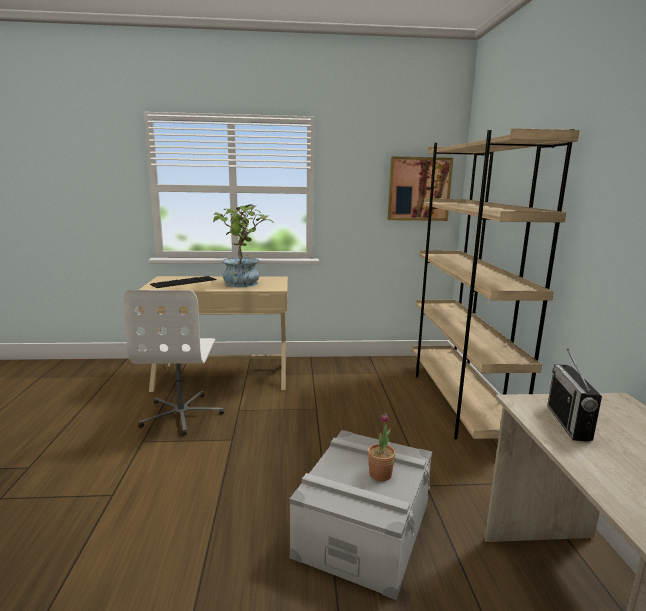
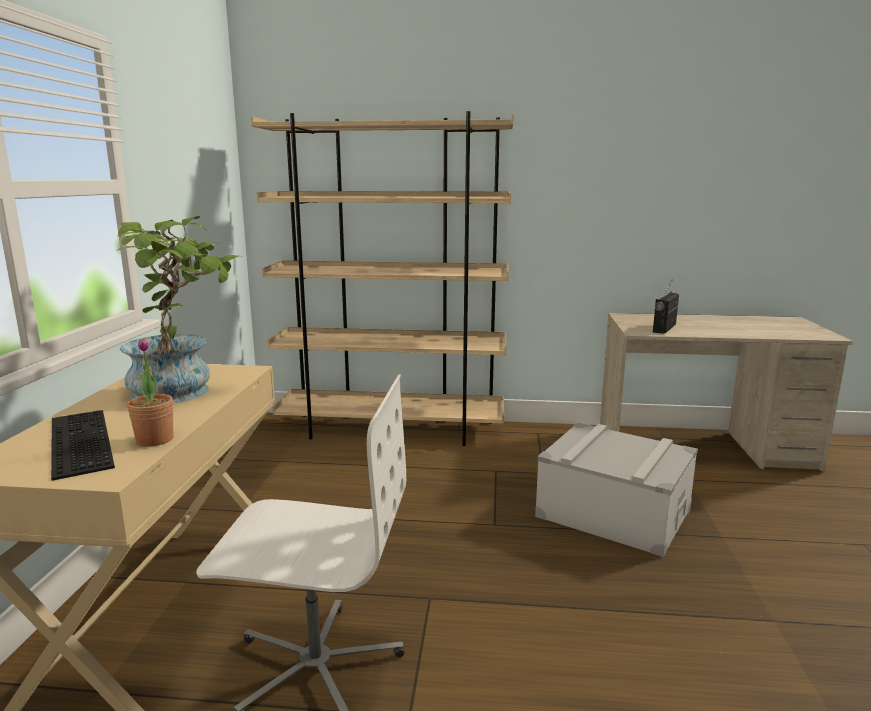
camera: 80 degrees left, 0 degrees up
potted plant [368,413,396,481] -> potted plant moved to [127,338,173,447]
picture [388,156,453,221] -> none
radio [547,349,602,442] -> radio turned 105 degrees clockwise [653,279,679,334]

